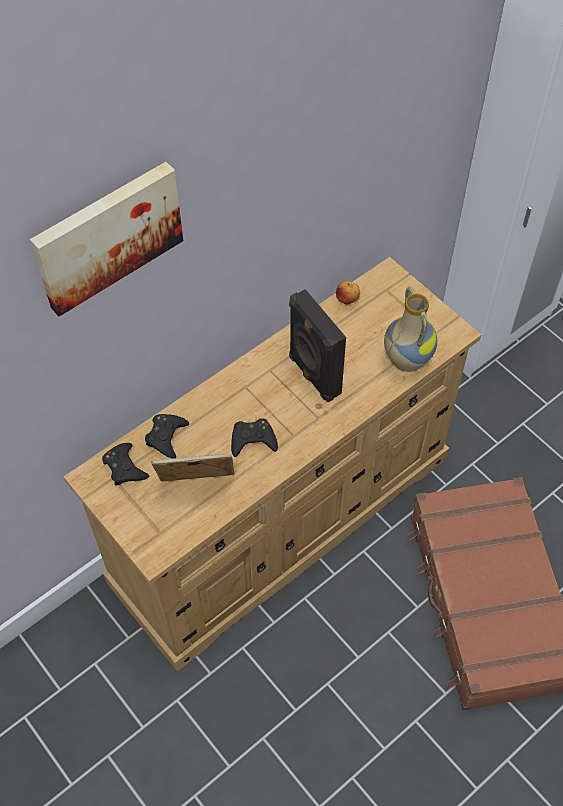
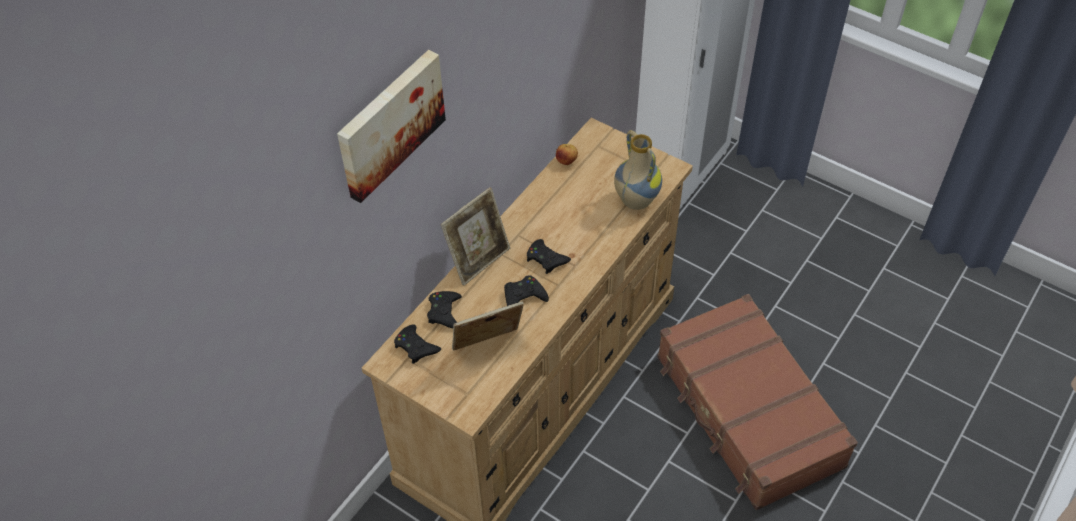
camera: 15 degrees left, 5 degrees down
black speaker [289,289,346,402] -> none
none -> picture frame [440,187,510,286]
none -> black game controller [527,239,571,274]

